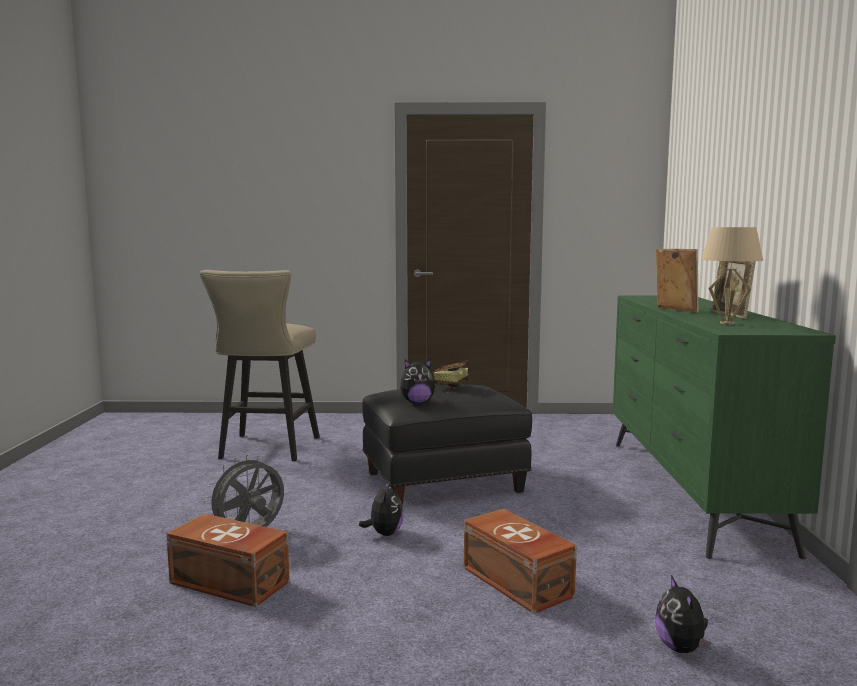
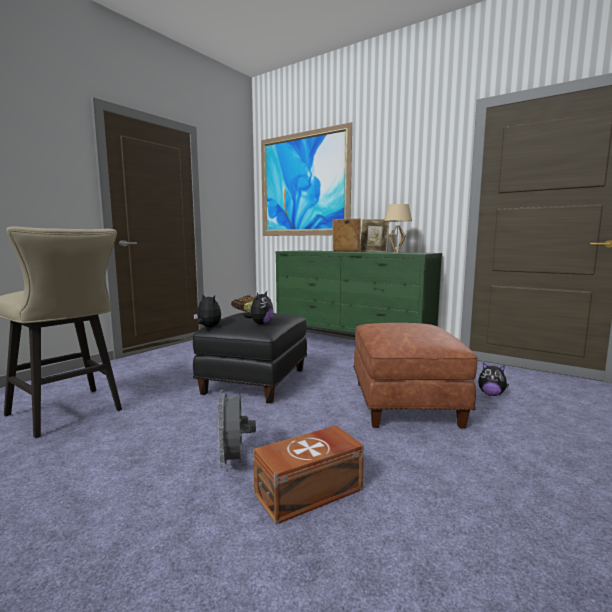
camera: 55 degrees left, 0 degrees up
plush toy [359,481,404,536] -> plush toy moved to [193,294,221,327]
brown storage box [464,509,577,614] -> brown ottoman [353,323,477,428]
none -> picture [261,122,352,236]

